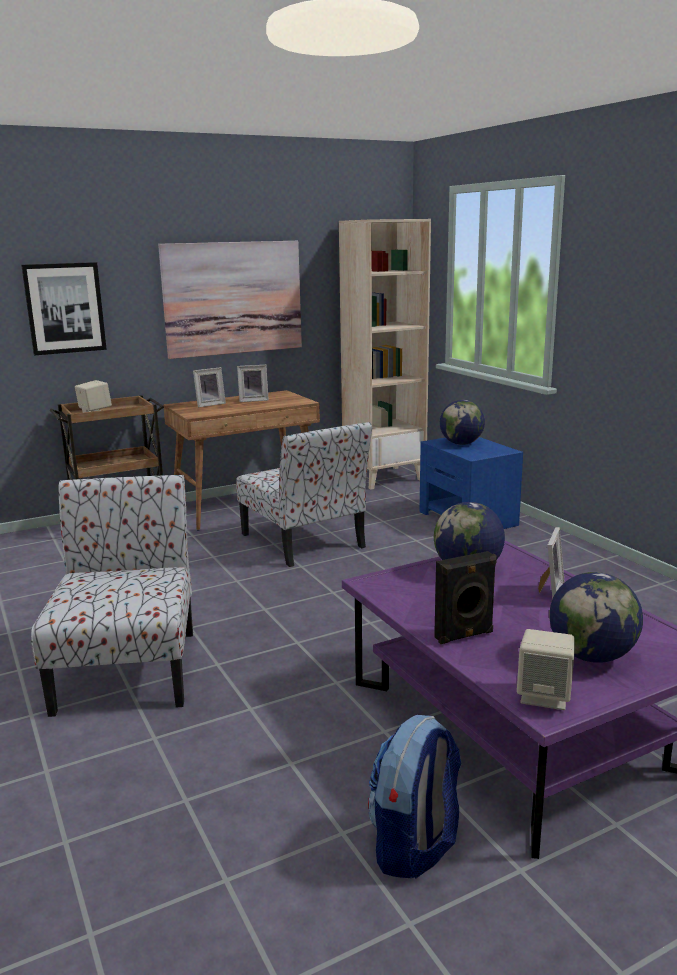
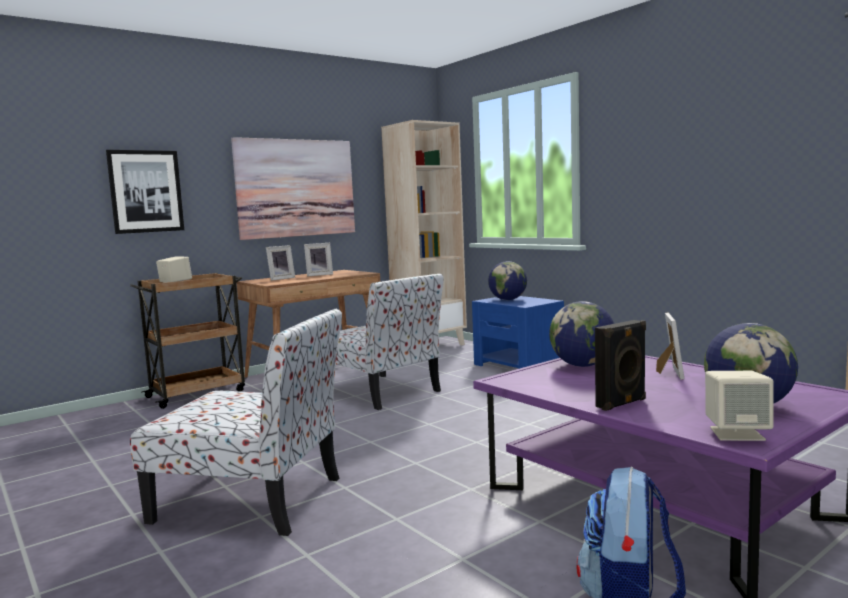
camera: 10 degrees left, 10 degrees down
chair [31,475,193,717] -> chair turned 120 degrees clockwise [130,309,342,536]

